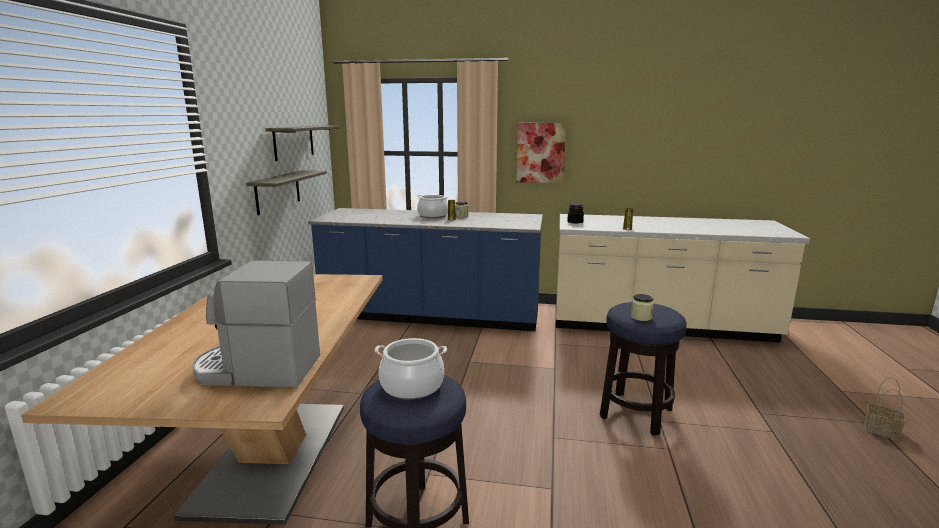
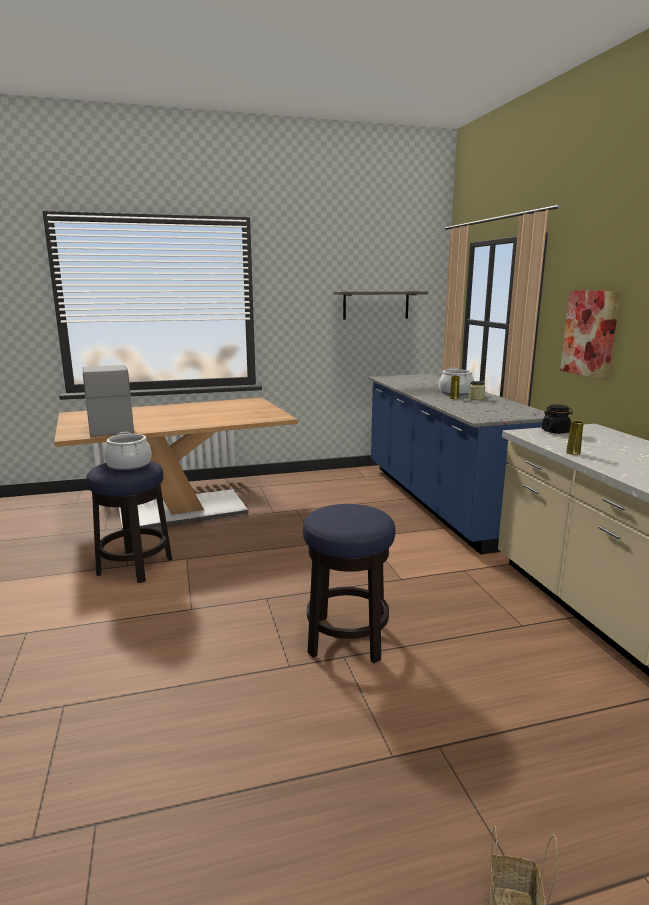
camera: 65 degrees right, 0 degrees up
shelf [246,170,327,215] -> none
jar [631,294,654,321] -> none

